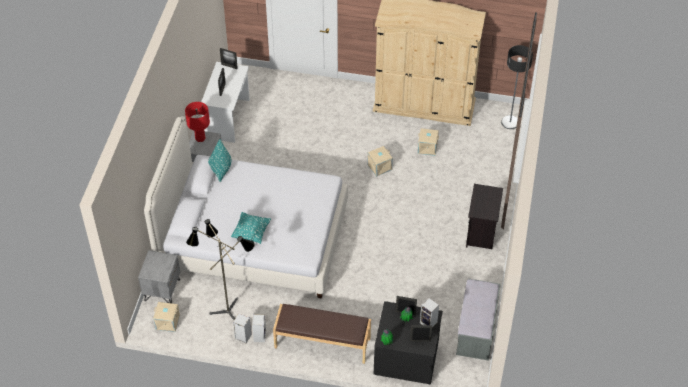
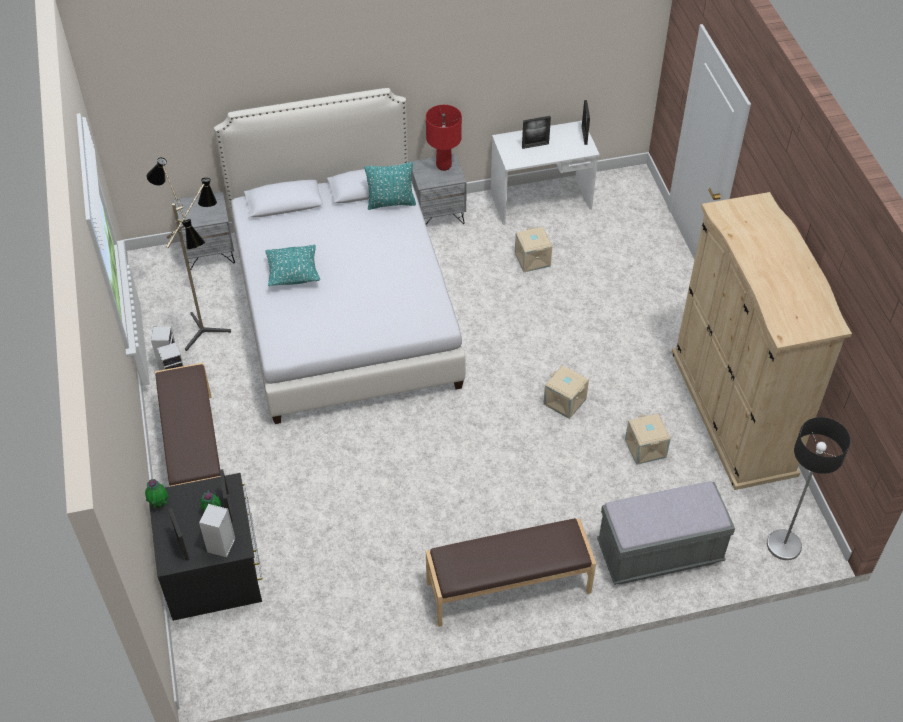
camera: 65 degrees right, 0 degrees up
beige storage box [153,302,180,332] -> beige storage box moved to [515,227,552,272]
grey bench [456,279,501,361] -> grey bench moved to [597,481,735,585]
black nightstand [466,184,503,249] -> brown bench [426,518,596,627]

